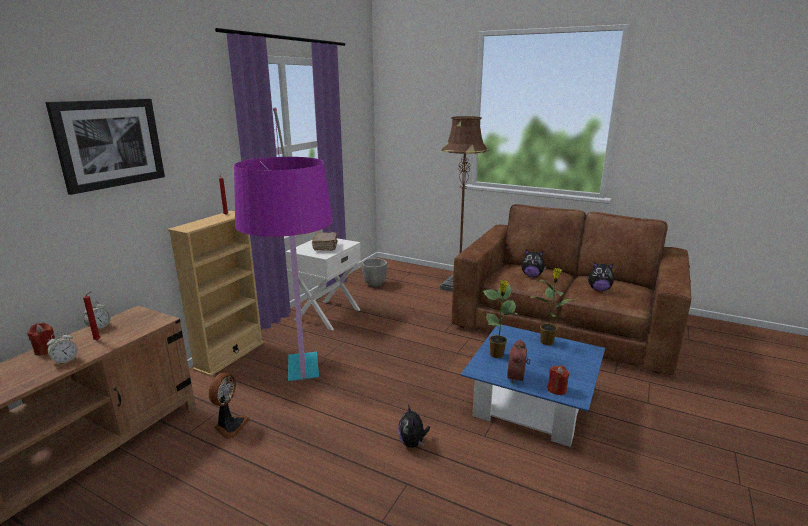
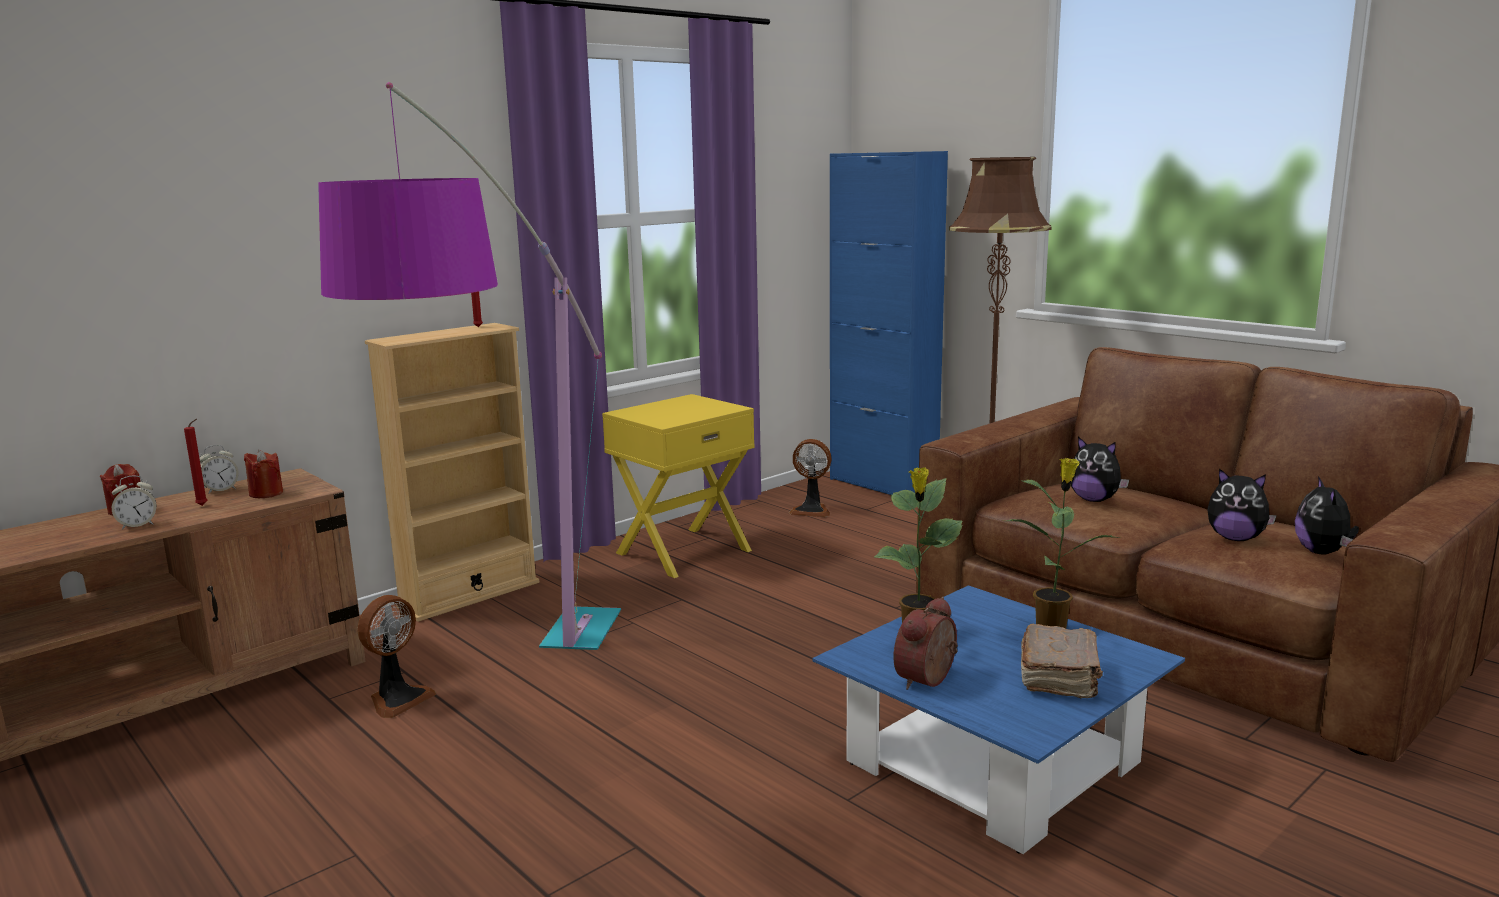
camera: 20 degrees right, 5 degrees down
picture [45,99,165,195] -> none
white nightstand [285,238,361,330] -> yellow nightstand [602,394,755,578]
brown book [312,232,337,251] -> brown book moved to [1021,624,1103,699]
planter [362,258,387,287] -> fan [789,439,831,517]
plush toy [398,405,430,448] -> plush toy moved to [1295,476,1359,555]
red candle [547,365,570,395] -> red candle moved to [244,450,283,498]
none -> blue cabinet [830,151,948,495]

